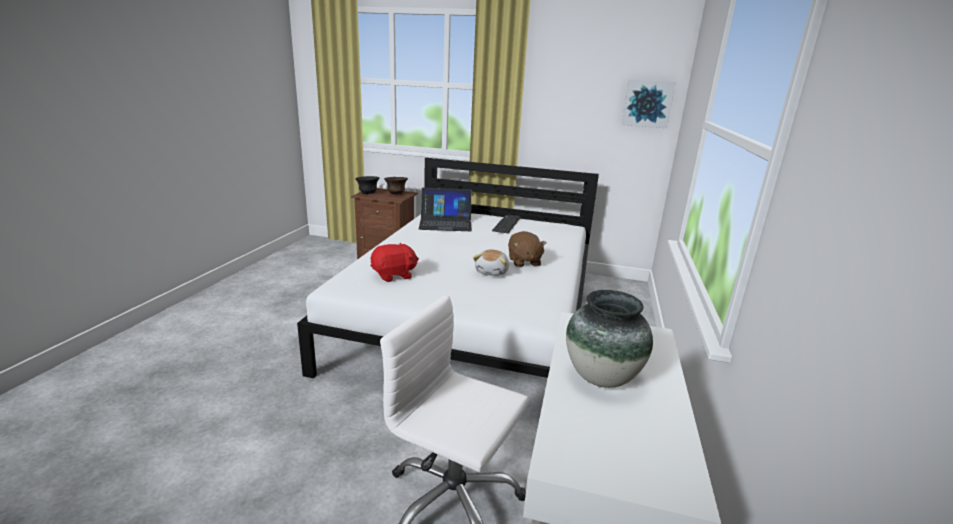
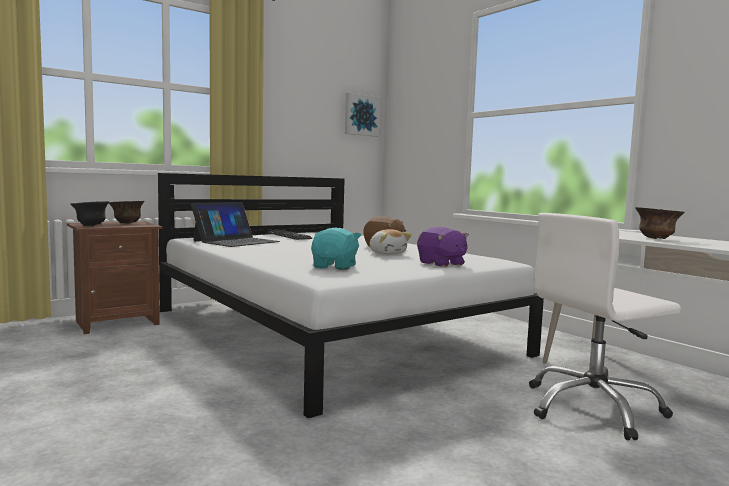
camera: 50 degrees left, 15 degrees down
red plush toy [371,243,419,282] -> turquoise plush toy [311,228,361,270]
vase [566,290,653,388] -> brown bowl [635,207,685,239]
none -> purple plush toy [417,227,469,267]

